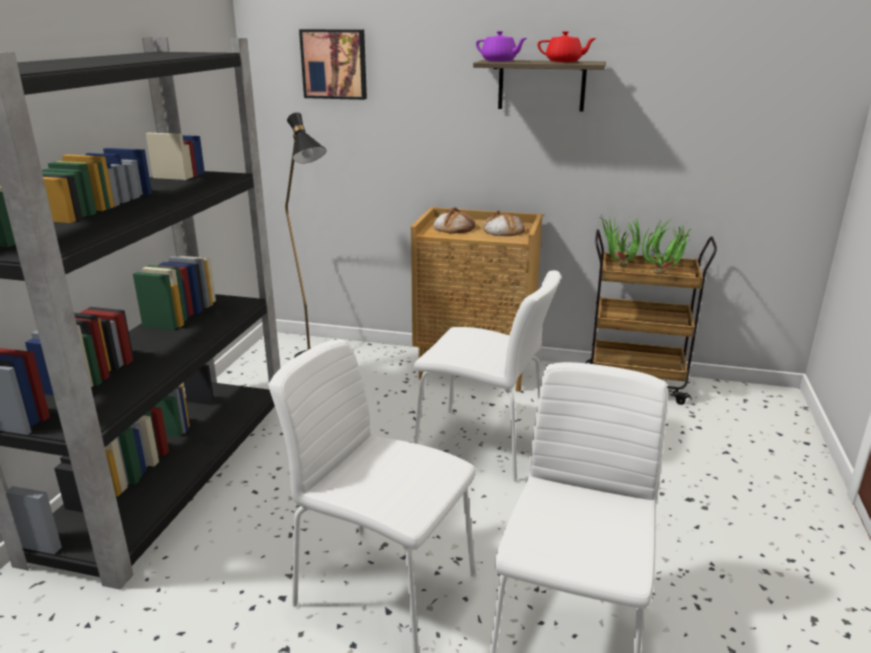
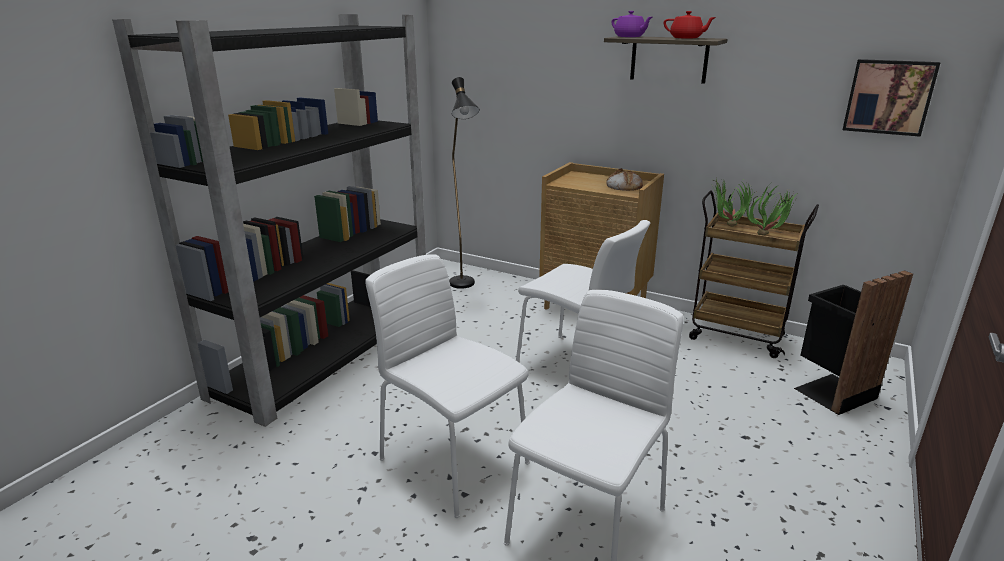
camera: 15 degrees right, 0 degrees up
picture [299,29,367,100] -> picture moved to [843,59,940,137]
bread [433,208,475,233] -> none
none -> black trash can [794,270,913,415]

